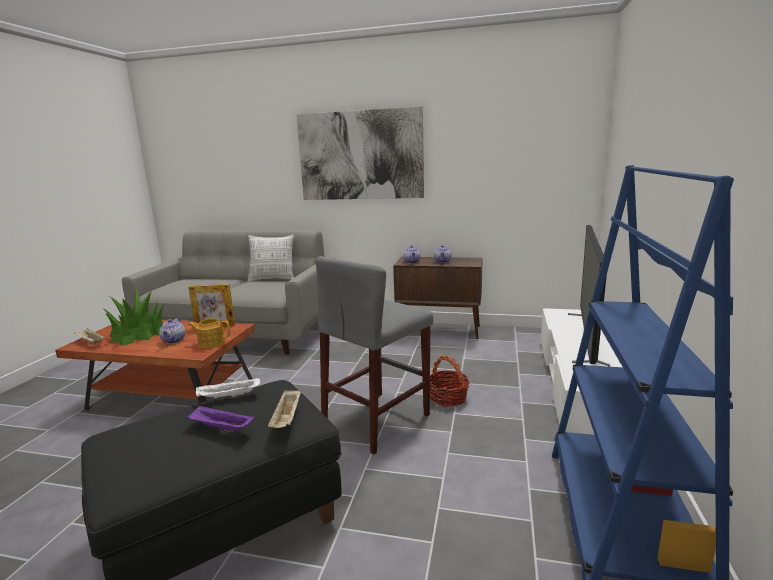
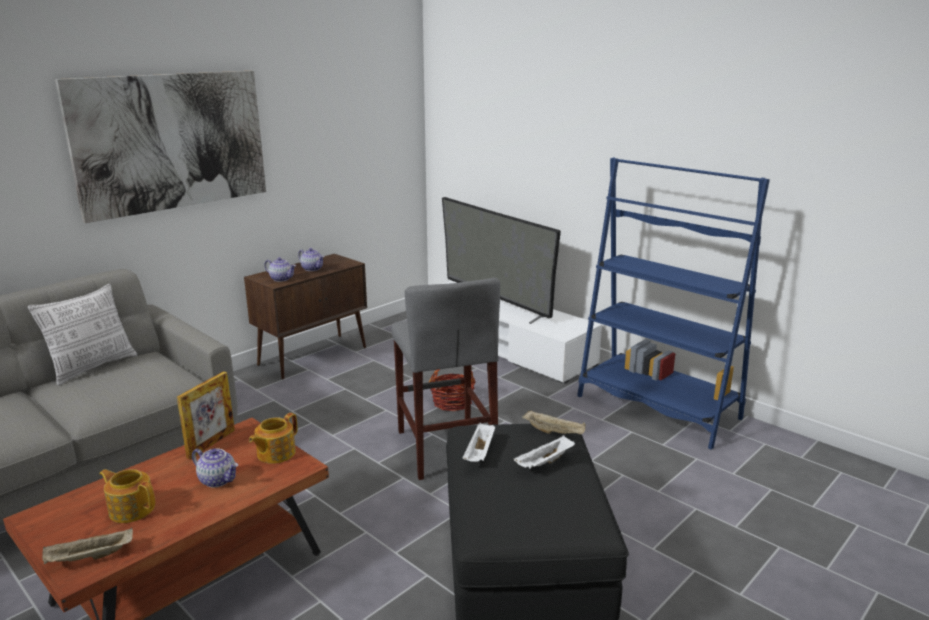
camera: 60 degrees left, 5 degrees up
potted plant [104,289,164,346] -> teapot [100,469,155,523]
purple tray [186,405,255,432] -> white tray [513,435,575,469]

